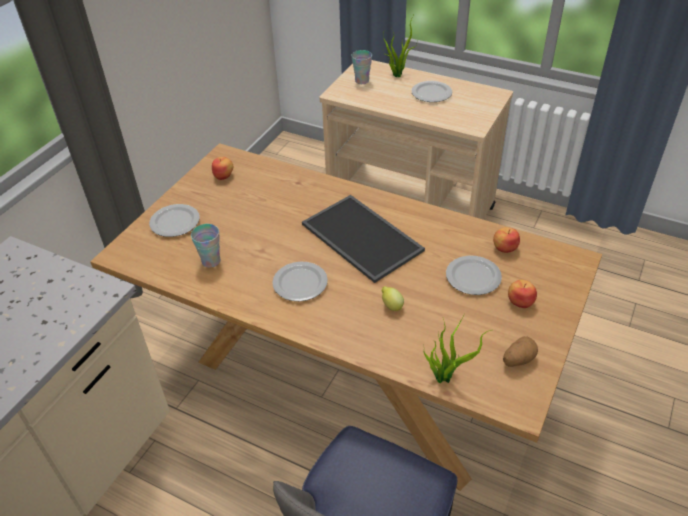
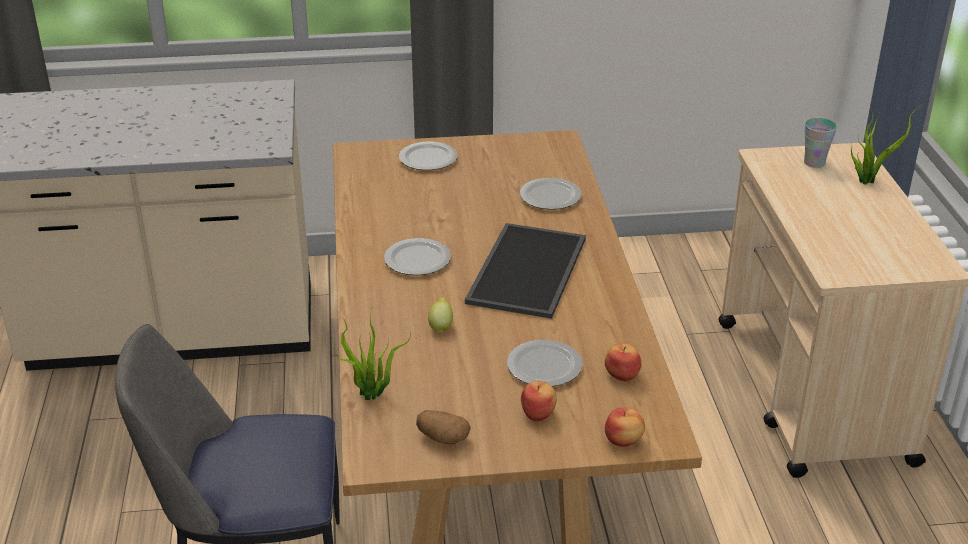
camera: 55 degrees right, 10 degrees down
cup [191,224,220,268] -> none
apple [212,157,233,180] -> apple moved to [605,407,645,447]
plate [411,81,452,102] -> plate moved to [520,178,582,210]

